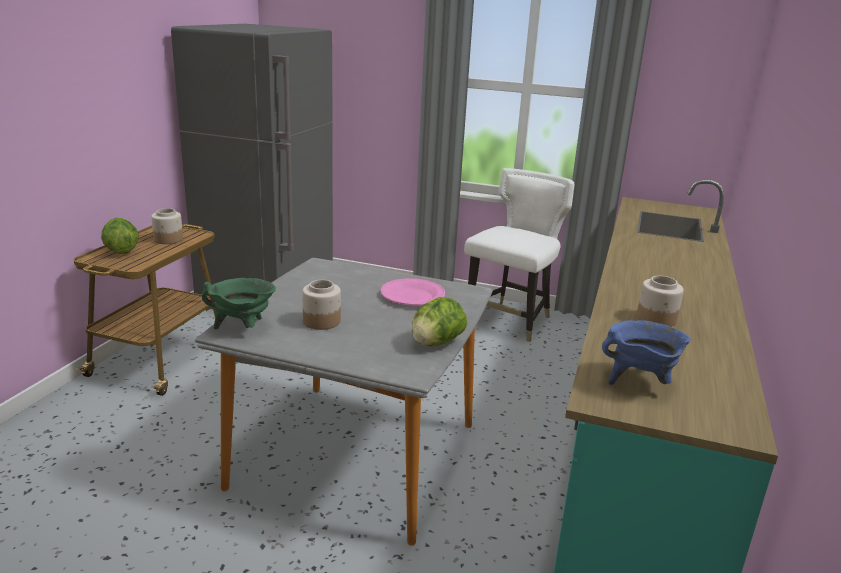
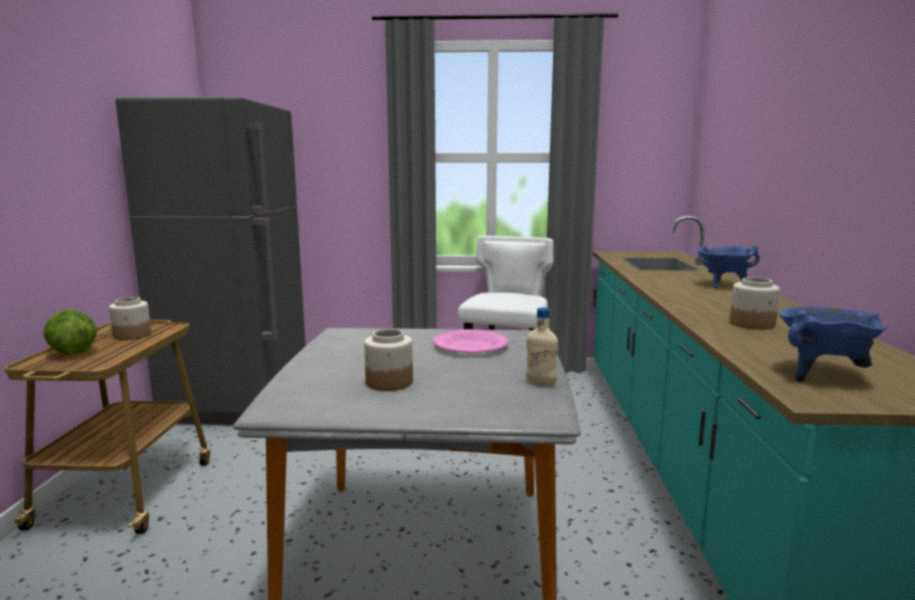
camera: 15 degrees left, 10 degrees down
green cooking pot [202,278,276,330] -> none
lettuce [412,297,467,347] -> beige bottle [526,308,558,387]
none -> blue cooking pot [697,245,760,288]

